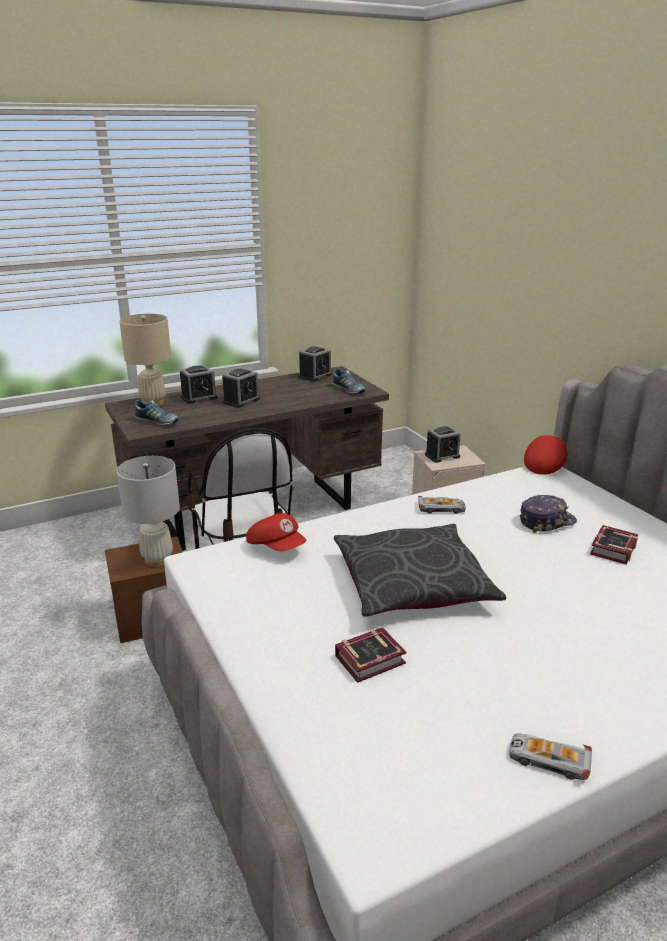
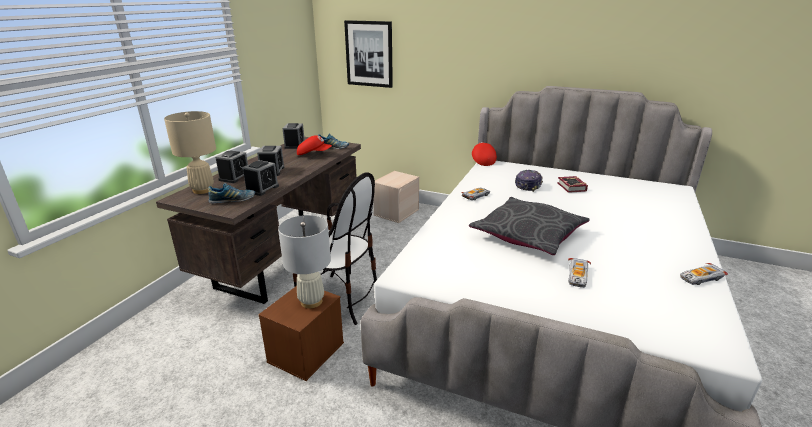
camera: 40 degrees left, 0 degrees up
red cap [246,513,306,551] -> red cap moved to [297,135,332,155]
book [335,627,407,683] -> toy car [568,258,591,288]
alarm clock [425,426,461,463] -> alarm clock moved to [243,160,279,196]
none -> picture [344,20,393,88]

